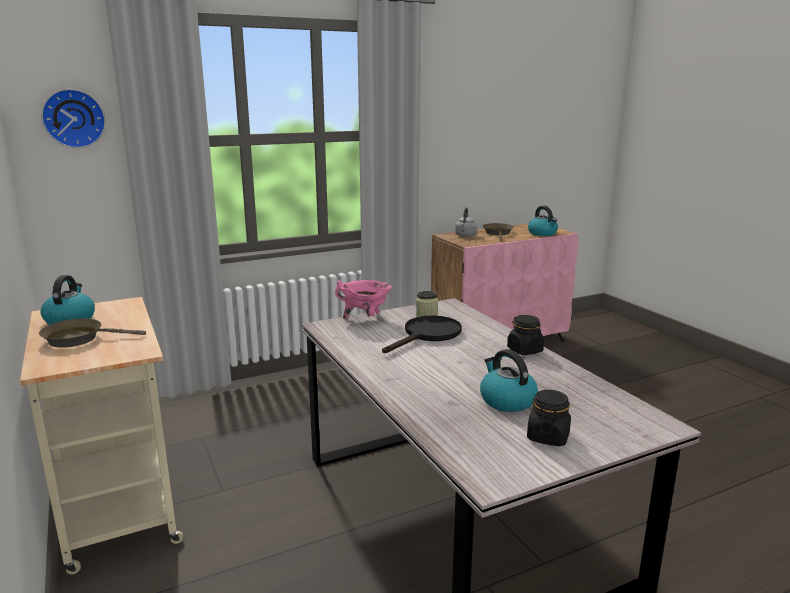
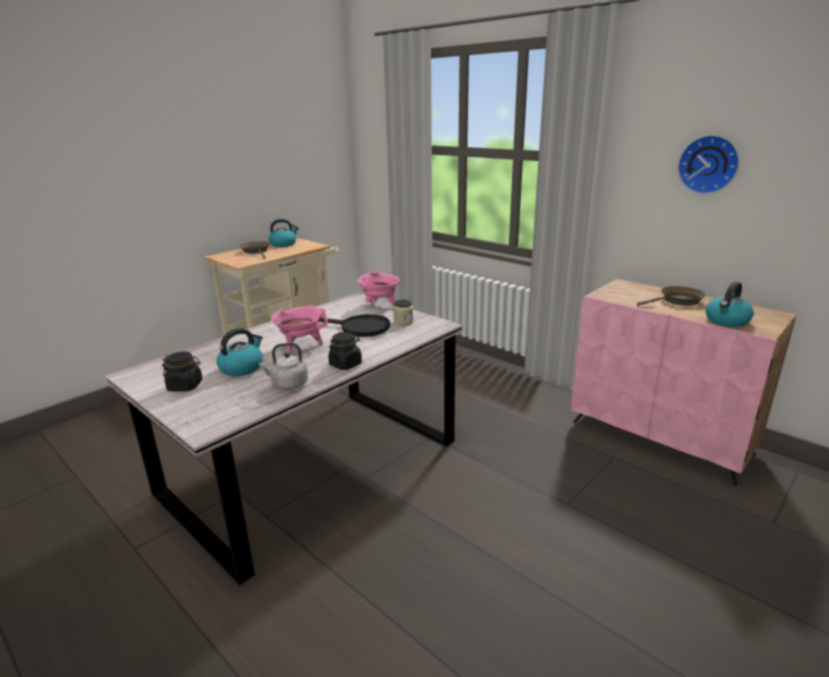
camera: 70 degrees right, 5 degrees up
wall clock [41,89,106,148] -> wall clock moved to [678,135,740,194]
grey kettle [455,207,478,237] -> grey kettle moved to [259,343,308,390]
none -> pink cooking pot [271,306,328,353]

